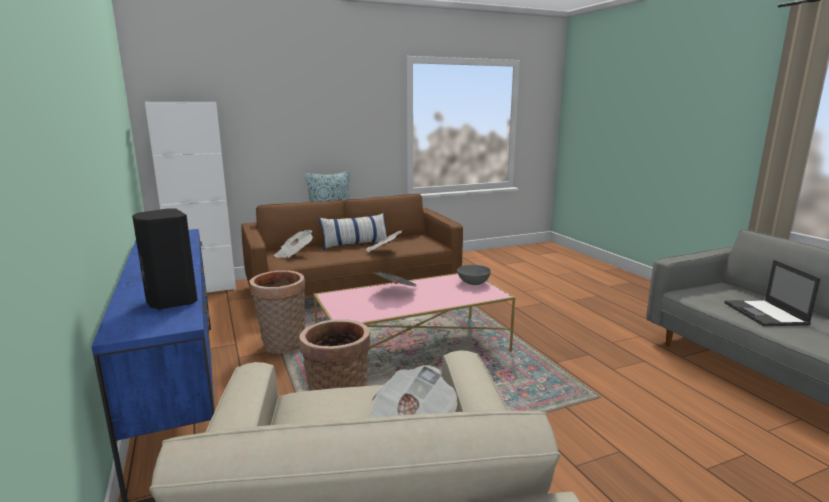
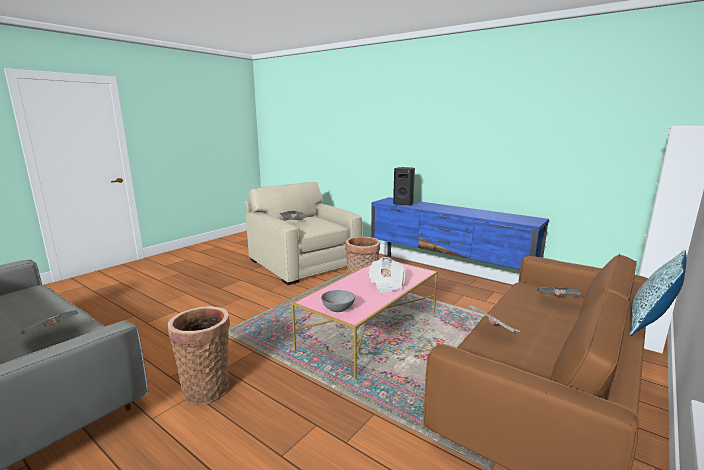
camera: 150 degrees right, 0 degrees up
basket [249,270,305,354] -> basket moved to [168,306,230,405]
pillow [318,213,390,250] -> none
laptop [724,260,821,326] -> newspaper [20,310,78,335]

